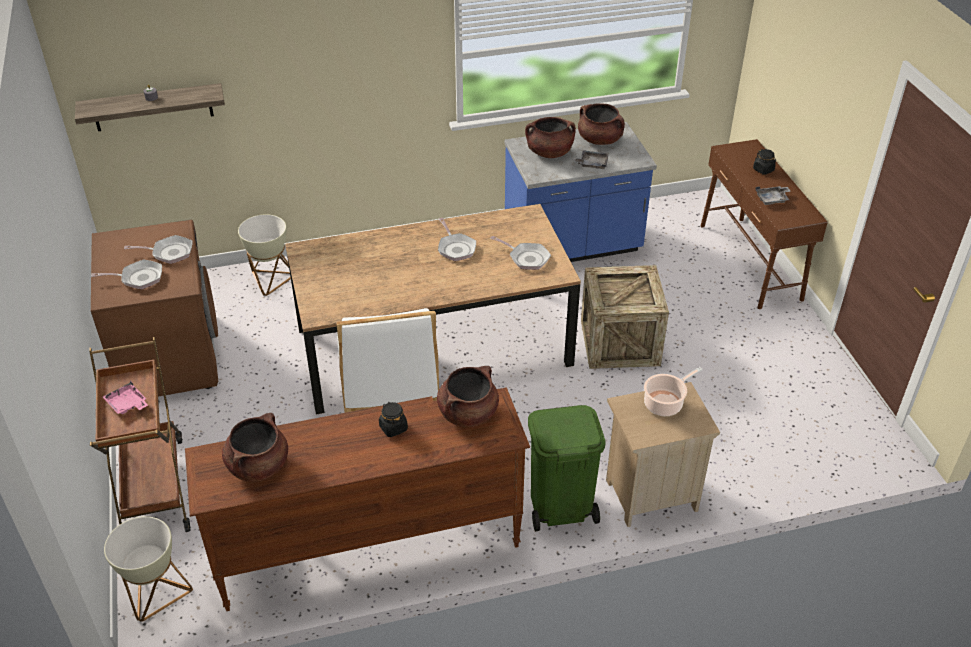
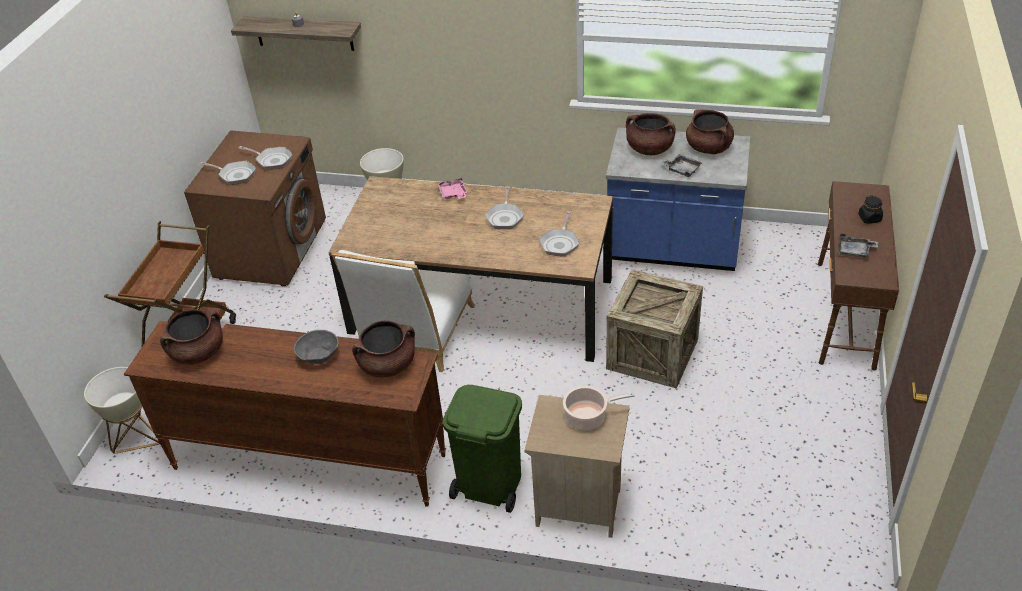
camera: 30 degrees right, 0 degrees up
pink tray [103,381,148,414] -> pink tray moved to [437,177,467,199]
black jar [379,402,408,437] -> grey bowl [294,330,339,364]
frying pan [490,236,551,270] -> frying pan turned 45 degrees clockwise [539,211,579,257]

